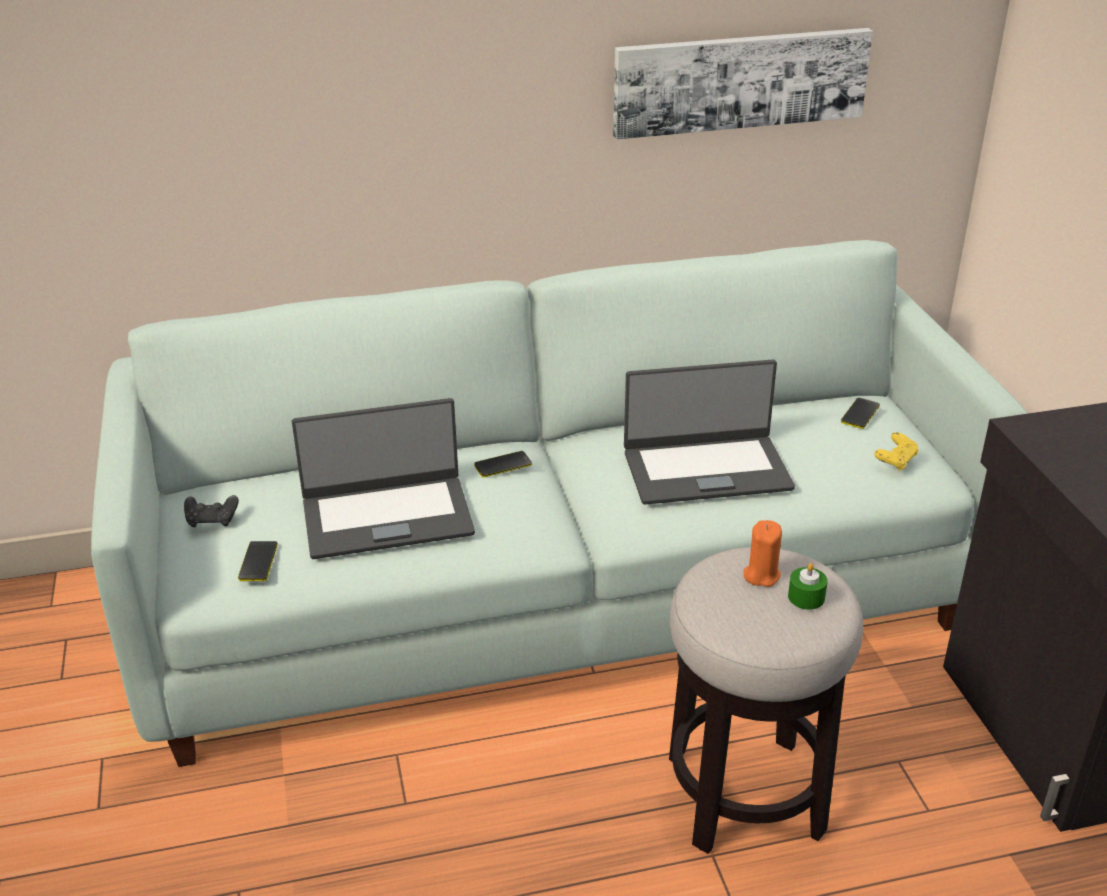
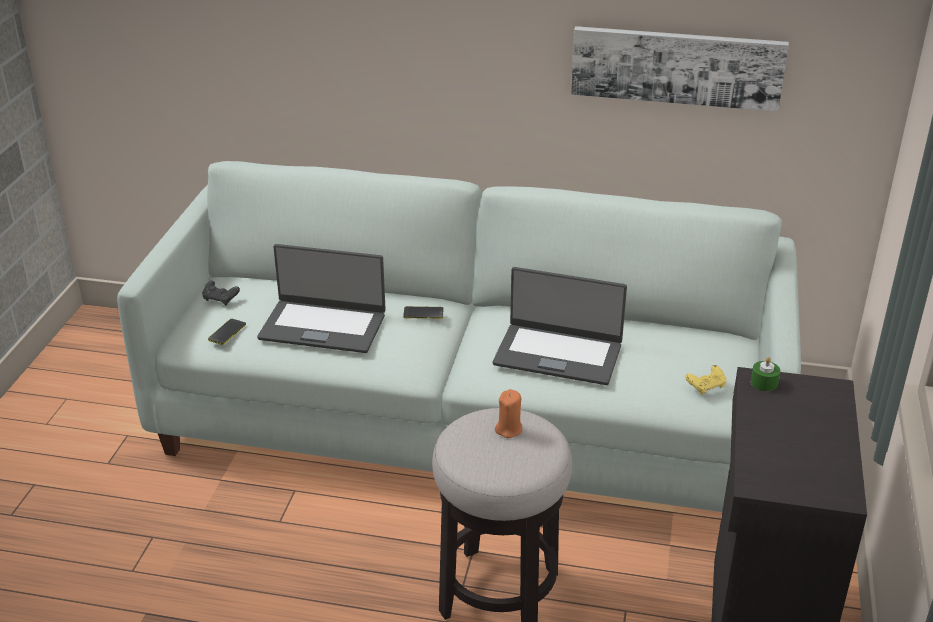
camera: 25 degrees right, 0 degrees up
green candle [788,563,828,610] -> green candle moved to [751,357,780,391]
phone [841,398,880,429] -> none

